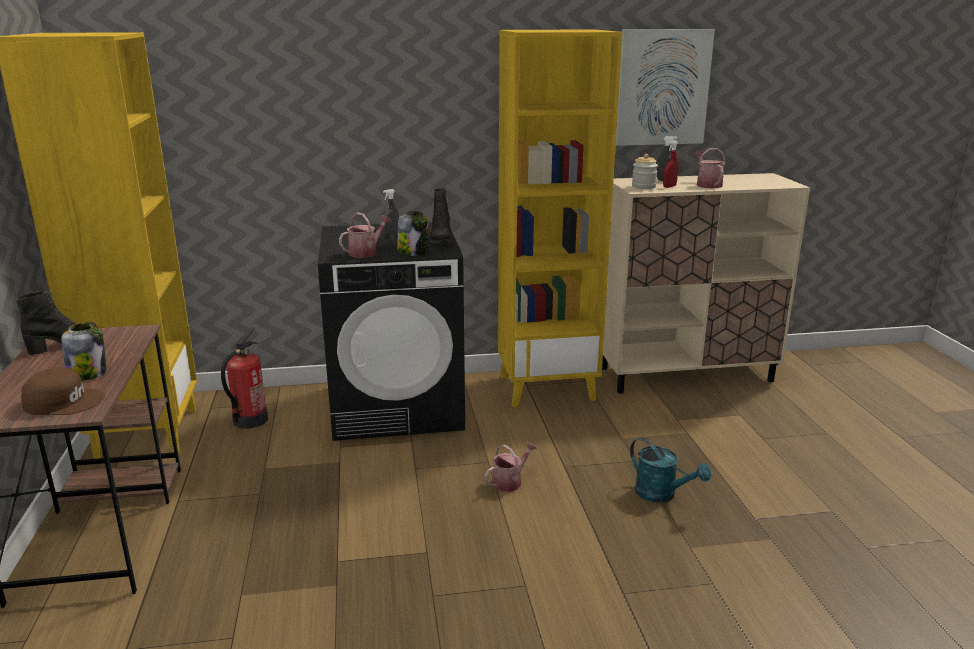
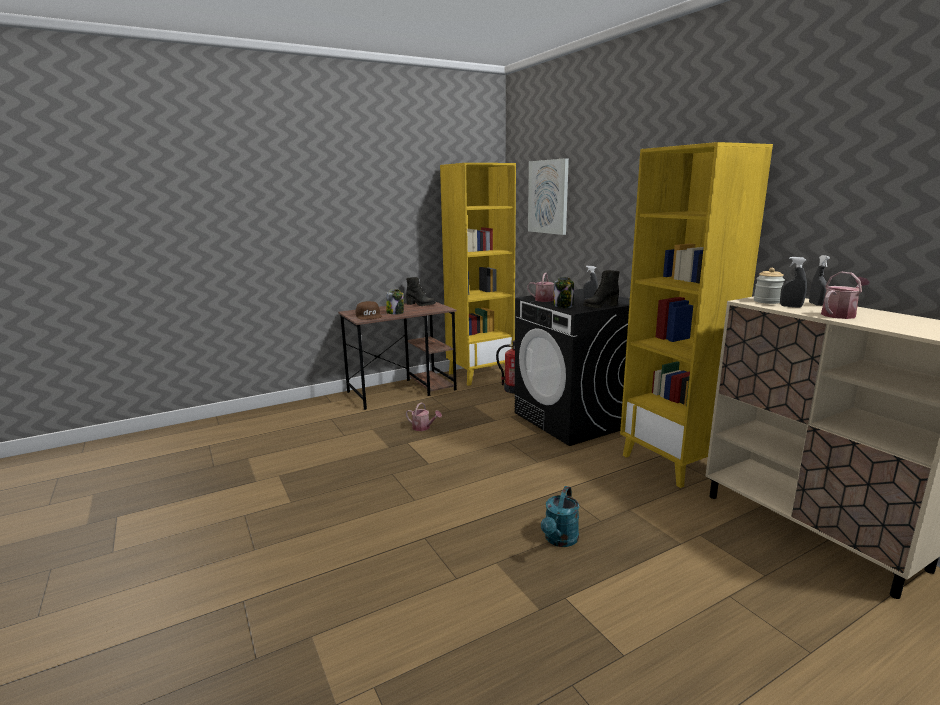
camera: 70 degrees right, 5 degrees down
watering can [485,441,537,492] -> watering can moved to [406,402,442,431]
picture [616,29,715,146] -> picture moved to [528,158,569,235]
red spray bottle [663,140,678,188] -> grey spray bottle [780,257,807,308]

